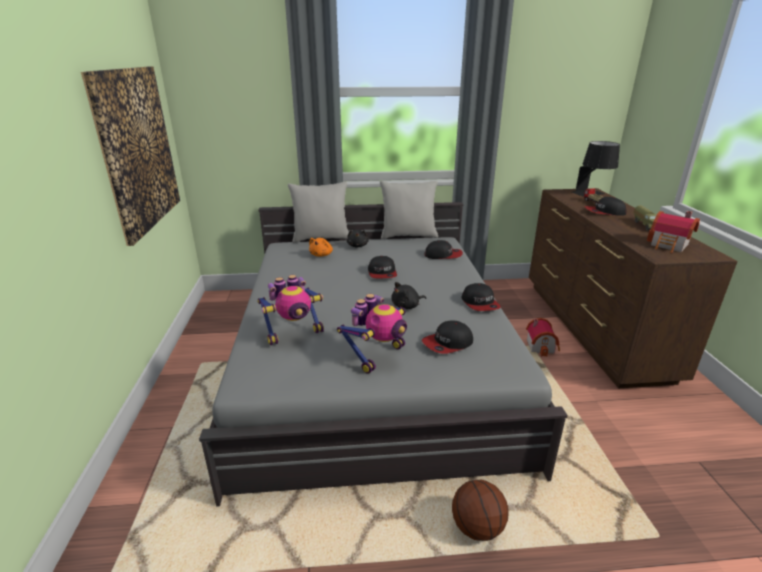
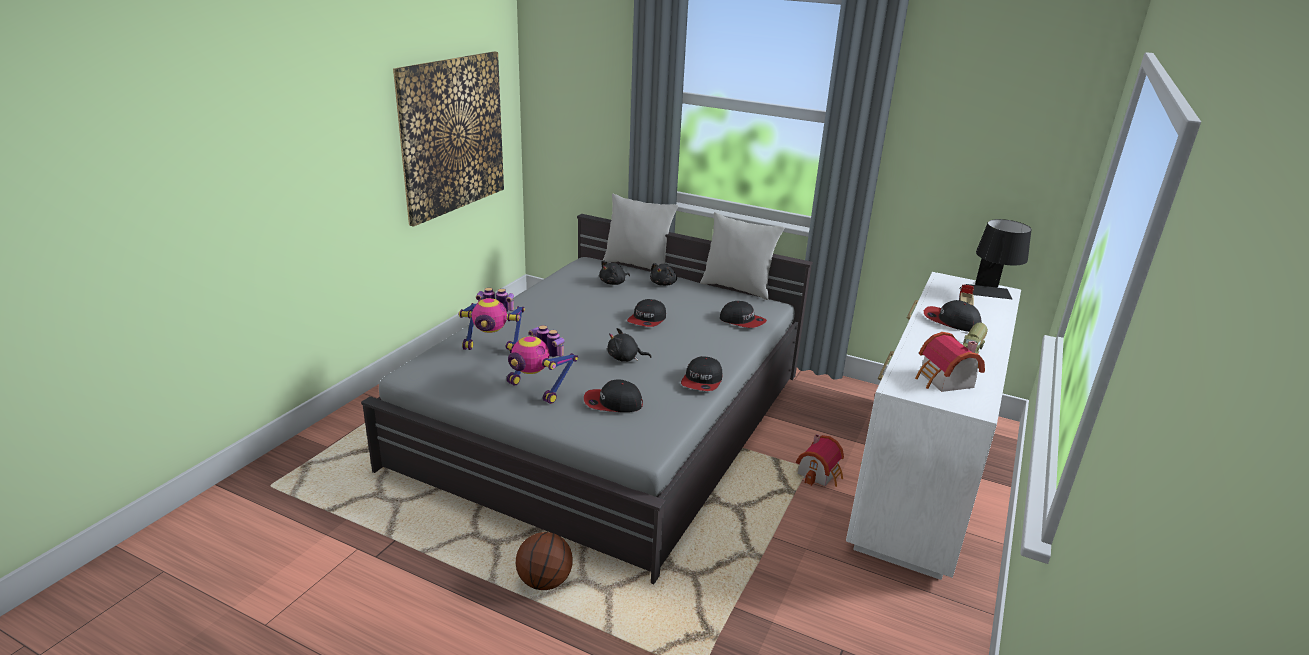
camera: 30 degrees right, 0 degrees up
orange plush toy [309,238,333,257] -> black plush toy [599,260,630,285]
toy robot [337,294,407,374] -> toy robot turned 60 degrees clockwise [506,325,578,404]
brown dresser [529,188,738,388] -> white dresser [846,272,1021,580]

